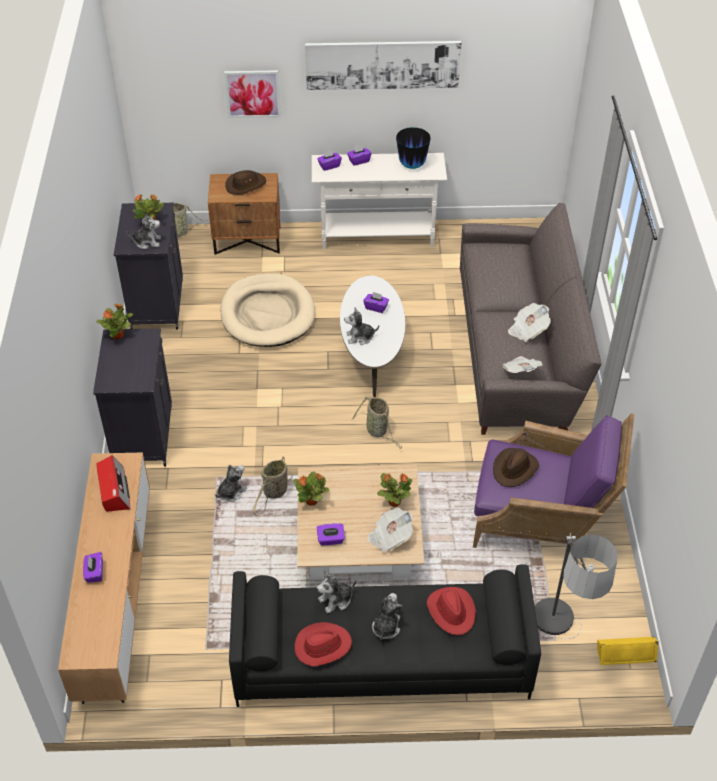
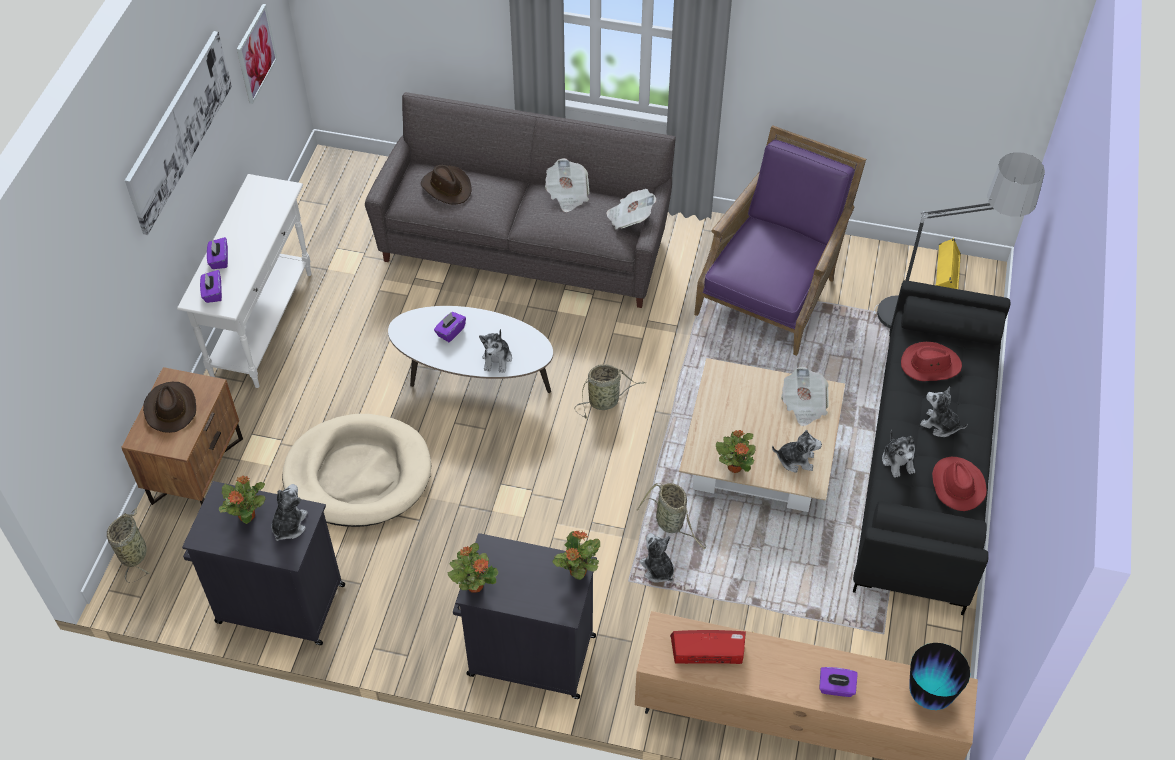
camera: 75 degrees left, 5 degrees up
picture [224,70,281,118] -> picture moved to [237,4,277,104]
purple tissue box [317,523,345,546] -> plush toy [772,430,822,473]
potted plant [377,473,412,507] -> potted plant moved to [552,531,600,580]
vase [396,127,431,169] -> vase moved to [909,643,970,710]
brown hat [493,448,539,487] -> brown hat moved to [421,165,472,205]

